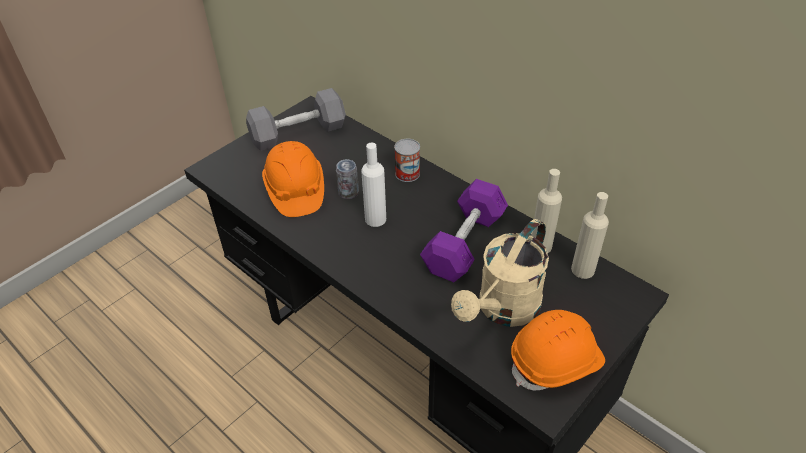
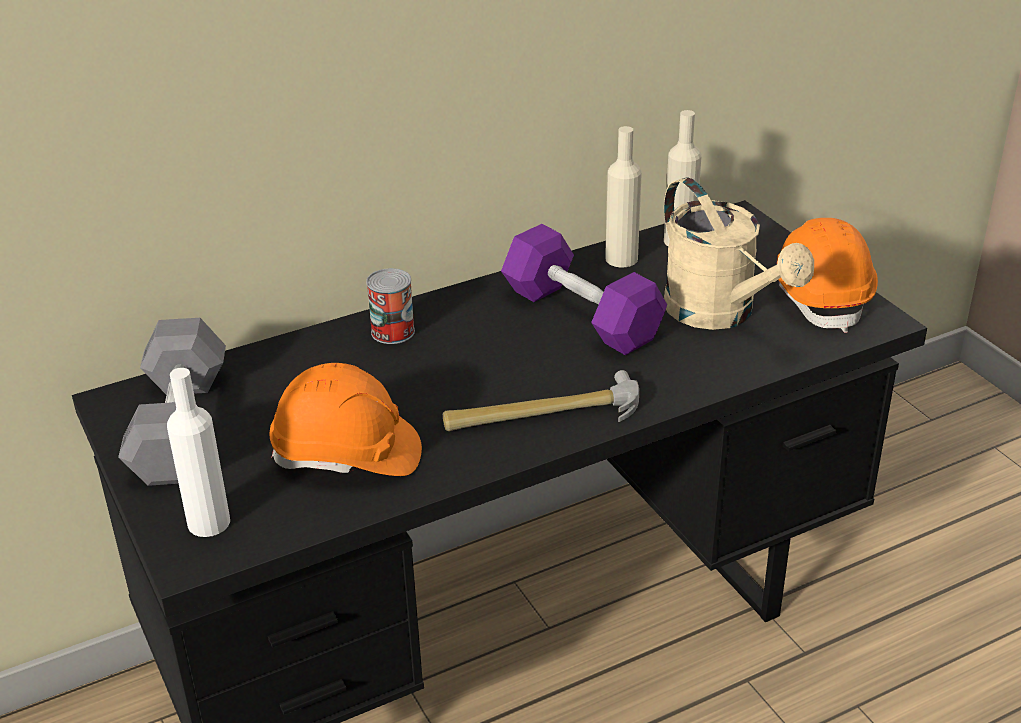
camera: 70 degrees left, 10 degrees down
can [336,159,359,199] -> none
white bottle [361,143,386,227] -> white bottle moved to [167,368,230,537]
none -> hammer [443,370,639,431]

